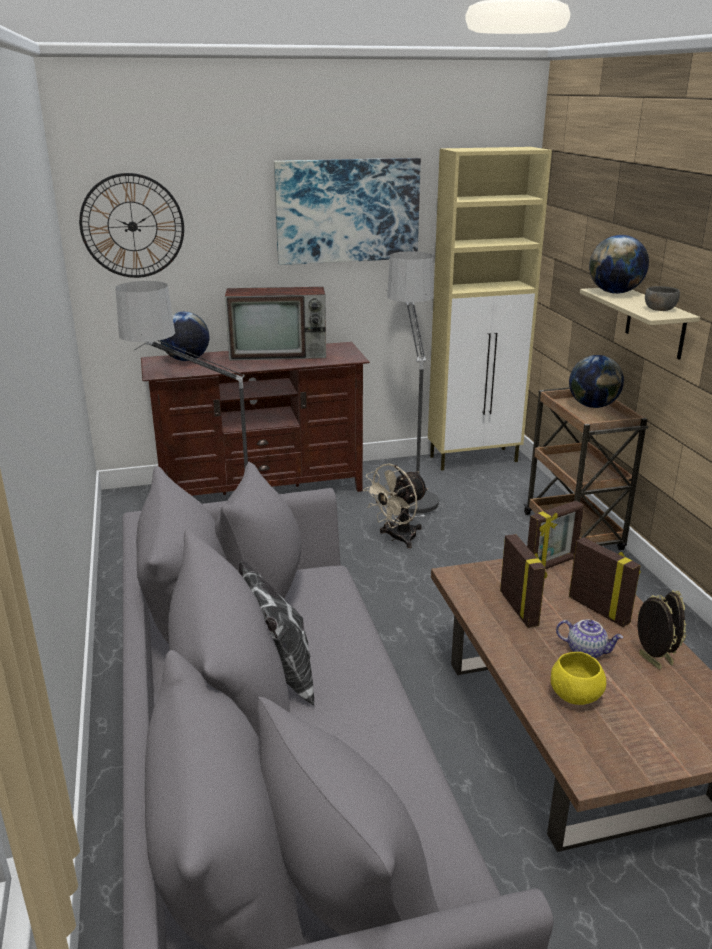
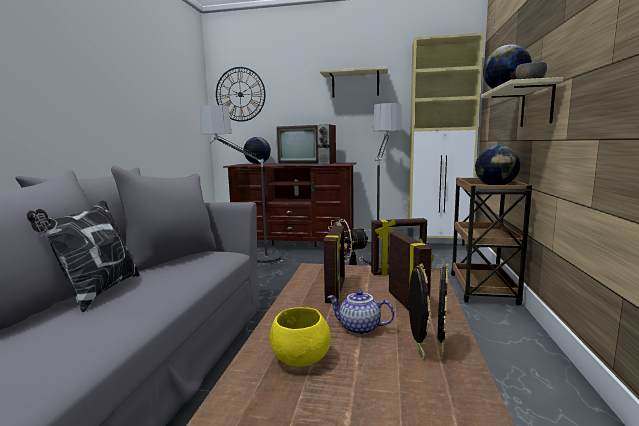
camera: 25 degrees right, 15 degrees down
picture [274,158,421,265] -> beige shelf [320,66,388,97]
teapot [556,619,623,658] -> teapot turned 150 degrees clockwise [328,290,394,335]

